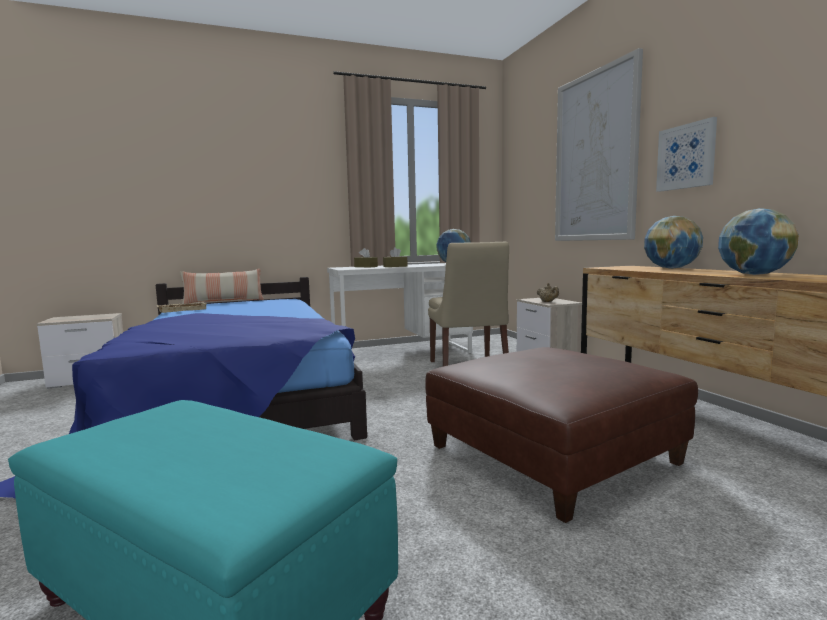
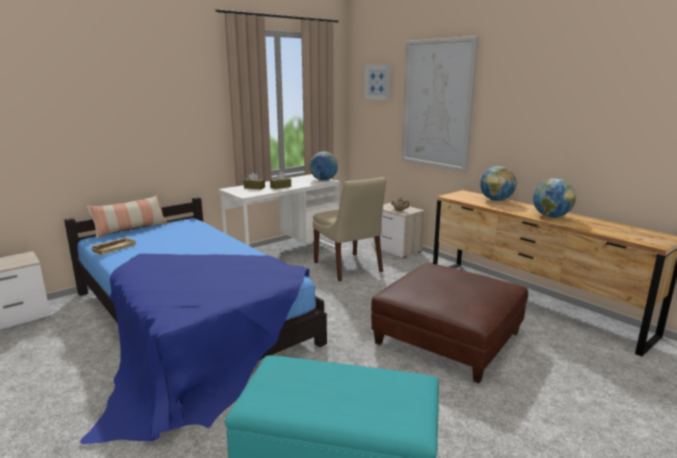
camera: 20 degrees left, 10 degrees up
picture [656,117,717,192] -> picture moved to [365,65,391,100]

